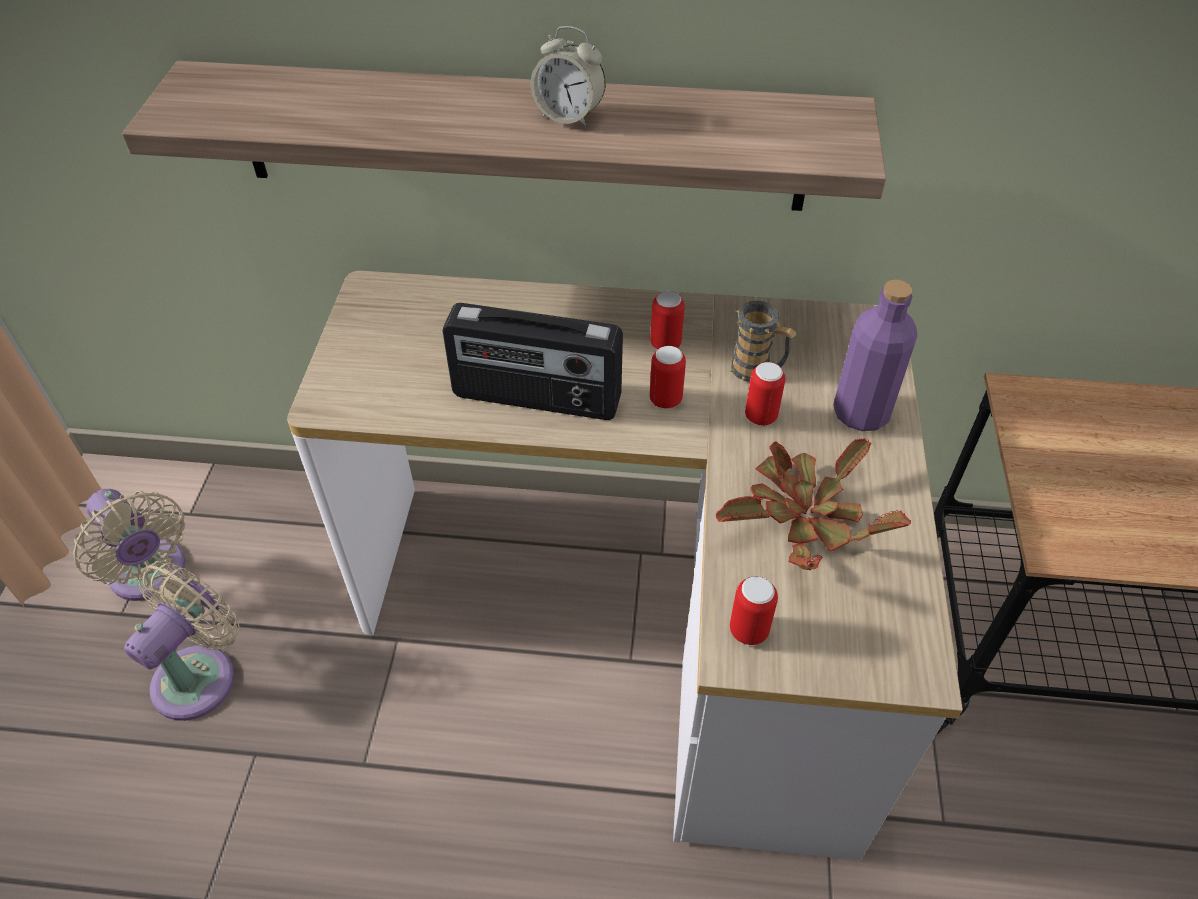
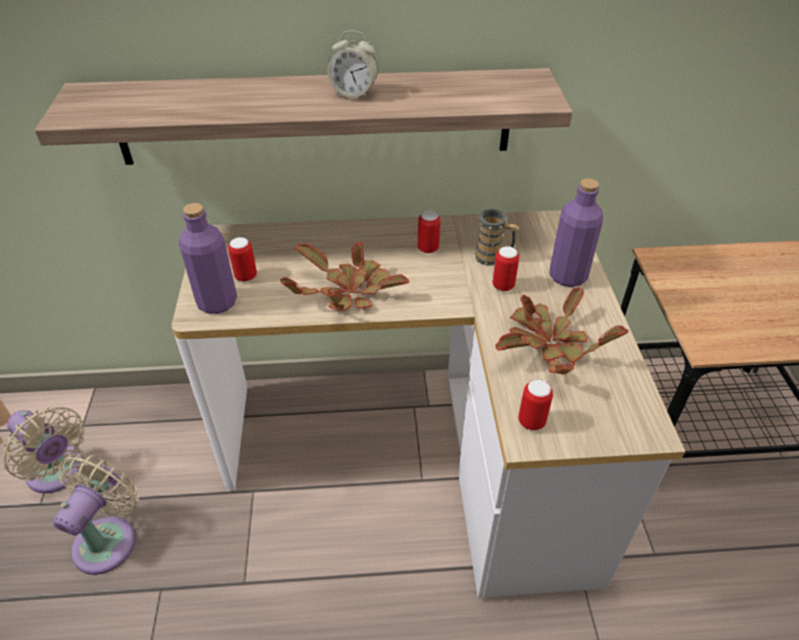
camera: 10 degrees left, 5 degrees down
radio [443,303,623,420] -> potted plant [280,241,409,311]
can [650,346,686,409] -> can moved to [228,237,257,282]
none -> purple bottle [179,203,237,314]

